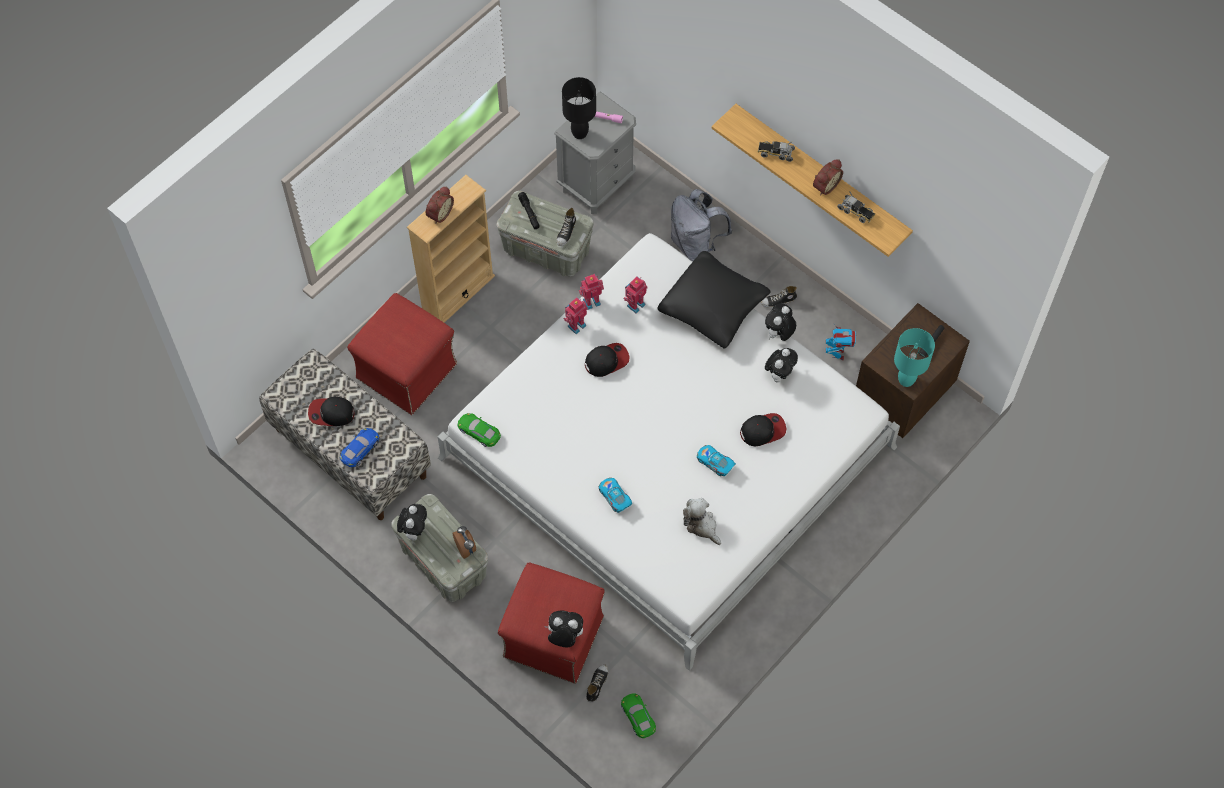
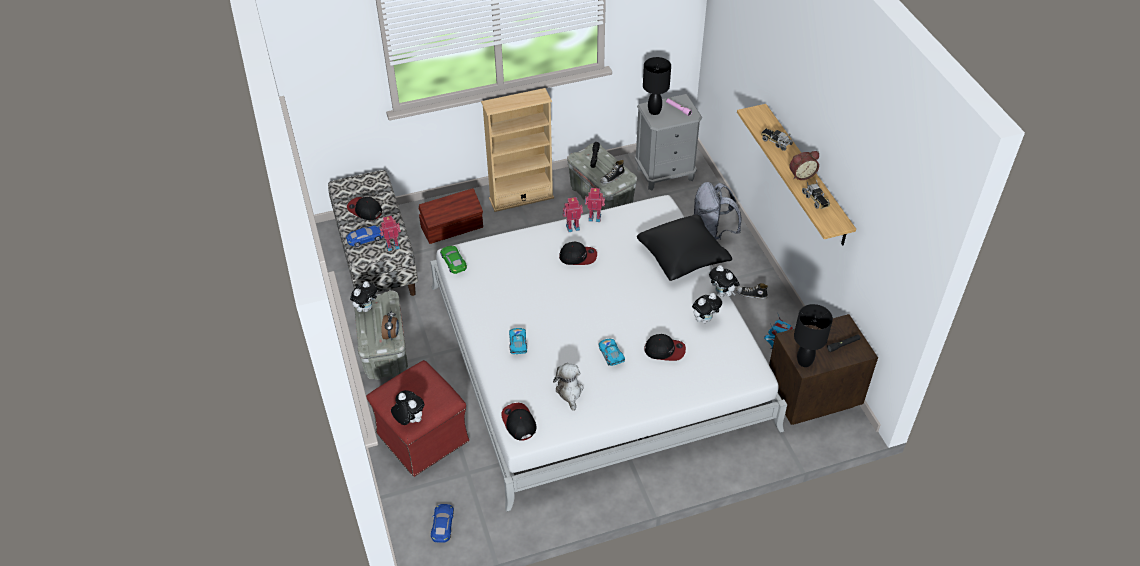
camera: 30 degrees right, 15 degrees down
red ottoman [347,293,457,415] -> brown storage box [419,188,483,244]
alarm clock [426,186,454,224] -> none
shoe [586,664,608,703] -> none
green toy car [621,694,656,738] -> blue toy car [431,504,454,543]
toy robot [623,277,648,313] -> toy robot moved to [379,216,401,251]
plush toy [765,303,796,341] -> plush toy turned 105 degrees counterclockwise [709,265,740,297]
turquoise table lamp [894,328,935,387] -> black table lamp [794,304,833,367]
none -> cap [501,403,537,441]

